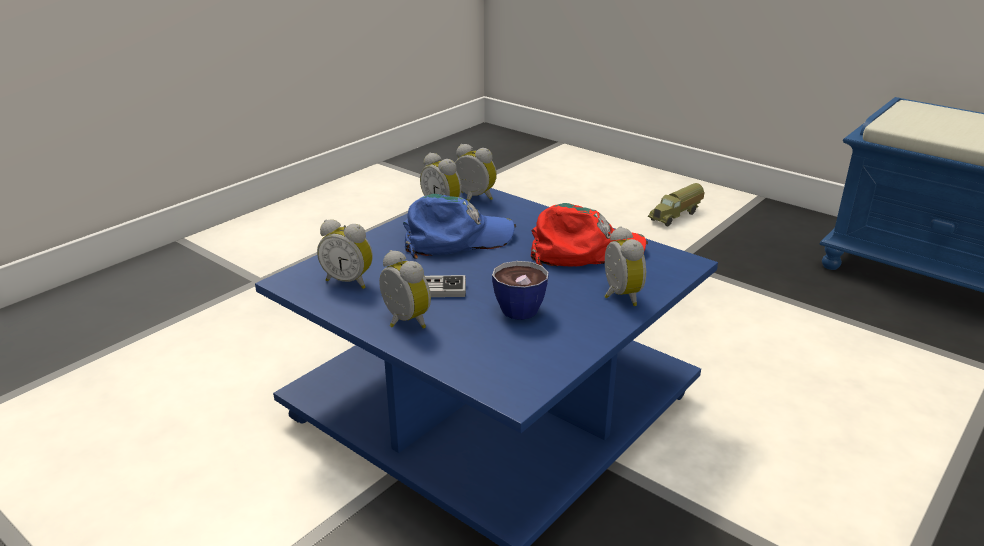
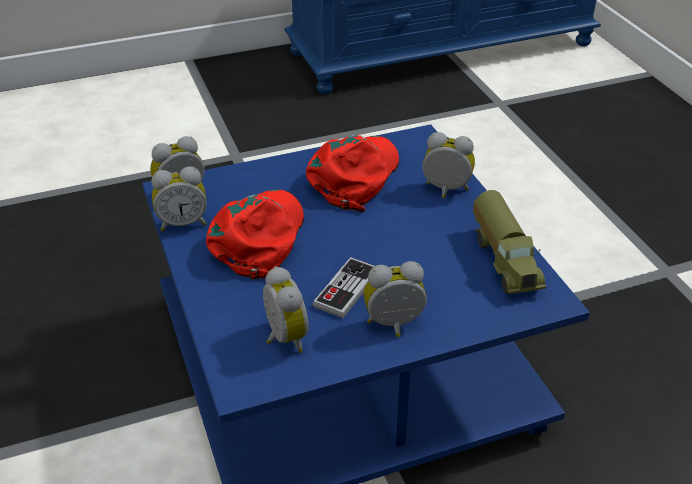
camera: 60 degrees left, 10 degrees up
alarm clock [317,219,373,289] -> alarm clock turned 75 degrees counterclockwise [263,266,309,353]
blue cap [403,194,516,259] -> red cap [206,189,304,280]
cup [492,261,549,320] -> none
toy truck [648,183,705,226] -> toy truck moved to [473,190,546,294]

